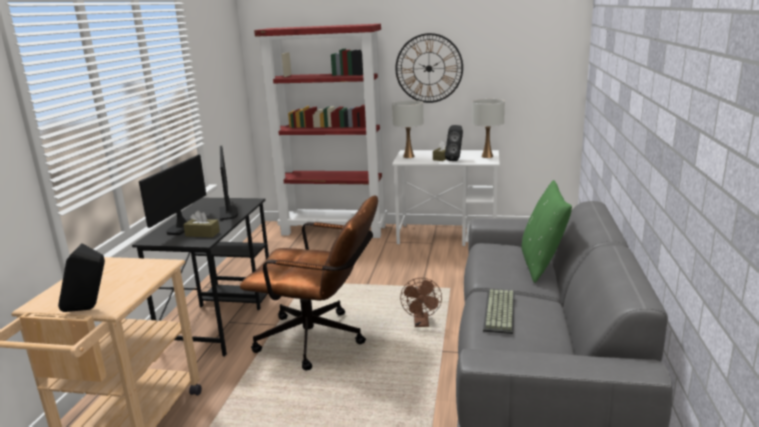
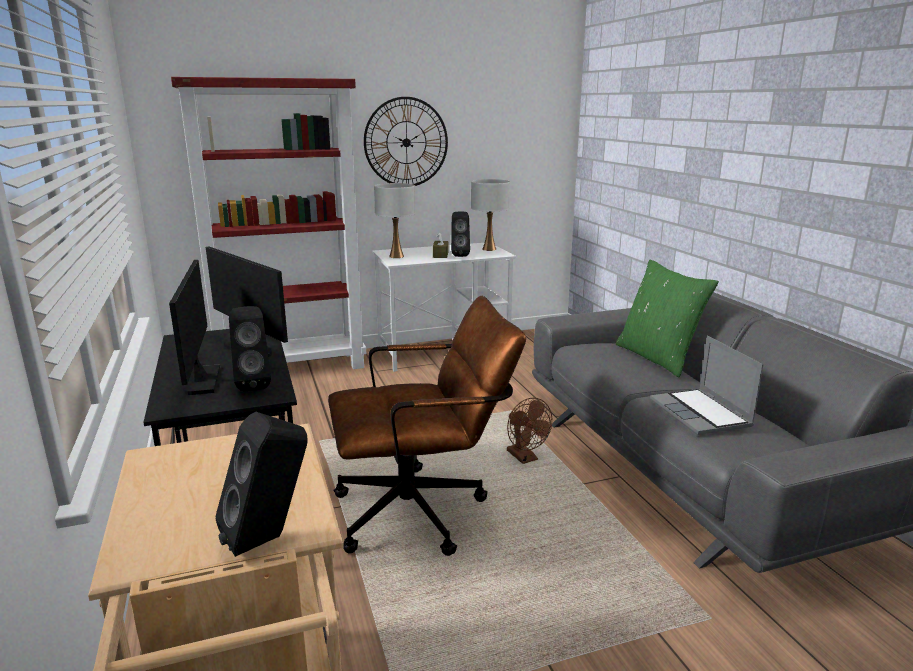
camera: 30 degrees left, 0 degrees up
brown tissue box [183,210,220,238] -> black speaker [229,306,271,392]
keyboard [483,289,514,334] -> laptop [650,336,763,435]

